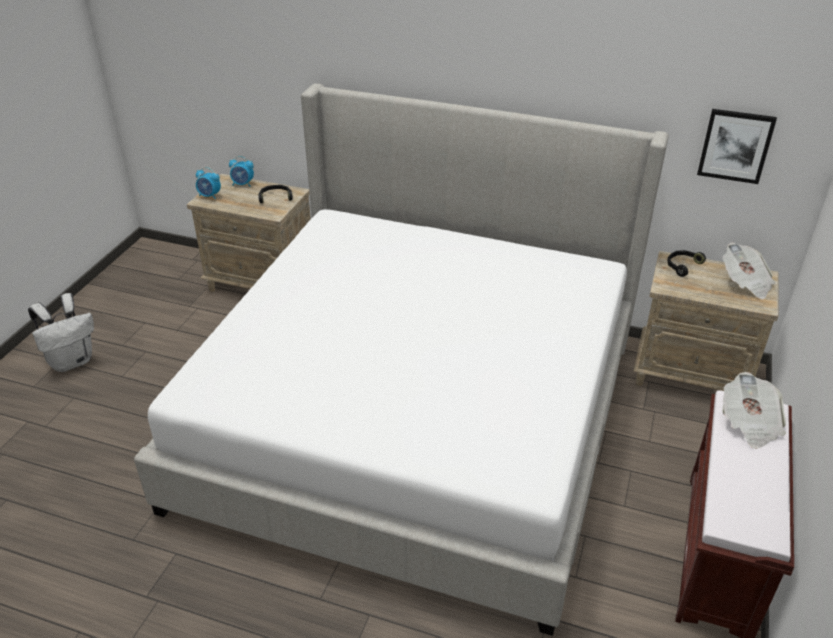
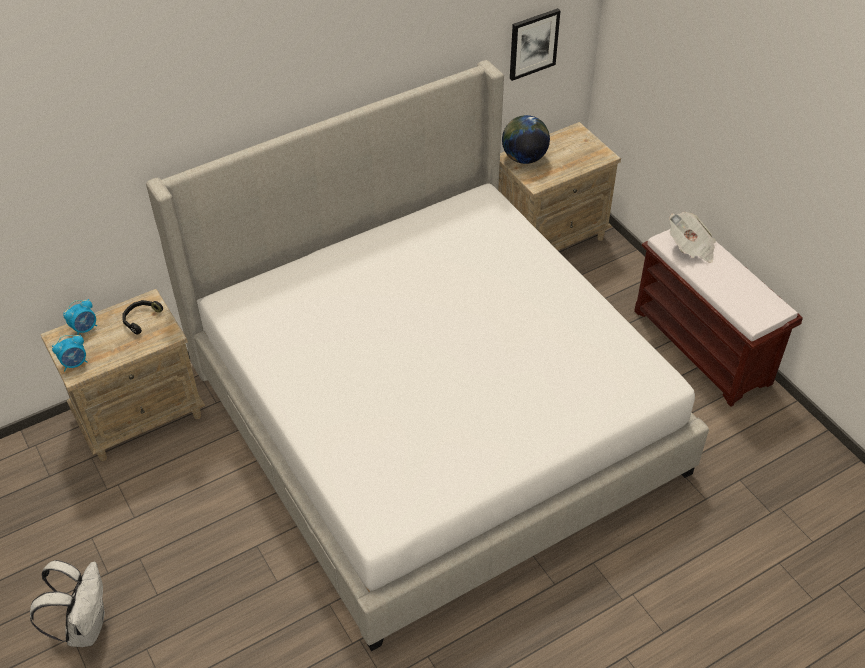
camera: 50 degrees left, 10 degrees up
black headphones [667,250,706,277] -> globe [502,115,550,164]
newspaper [723,242,776,299] -> none

